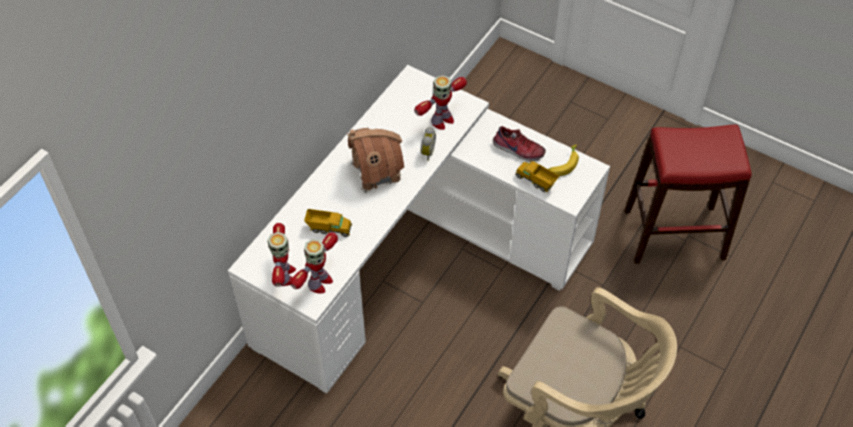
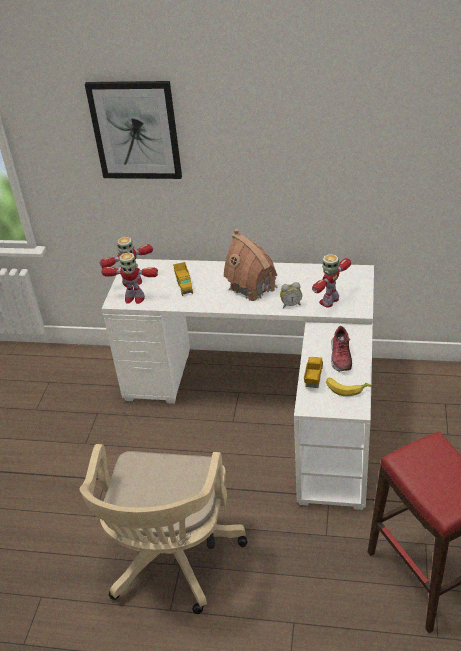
camera: 70 degrees right, 15 degrees down
toy robot [414,75,467,130] -> toy robot turned 105 degrees clockwise [312,254,351,307]
none -> picture [85,81,182,179]

